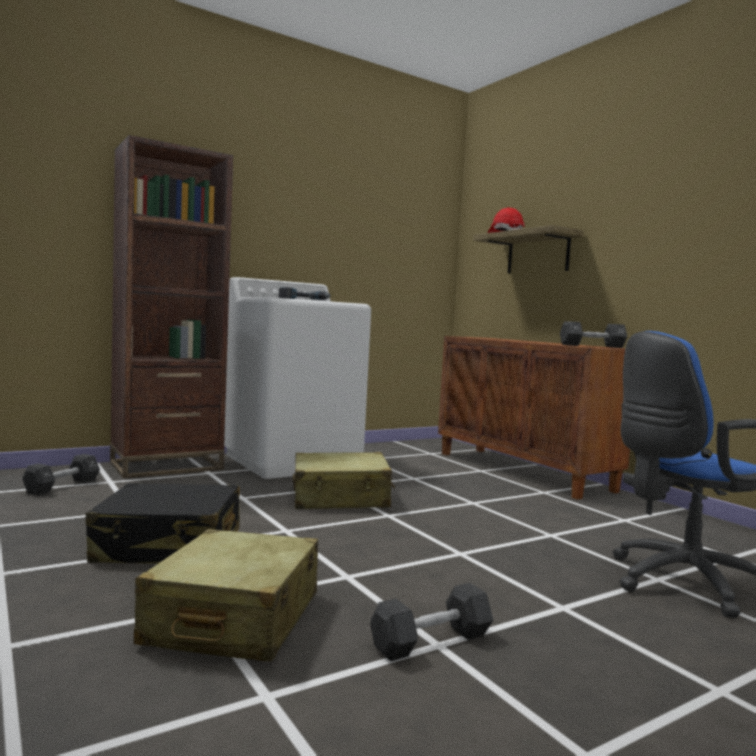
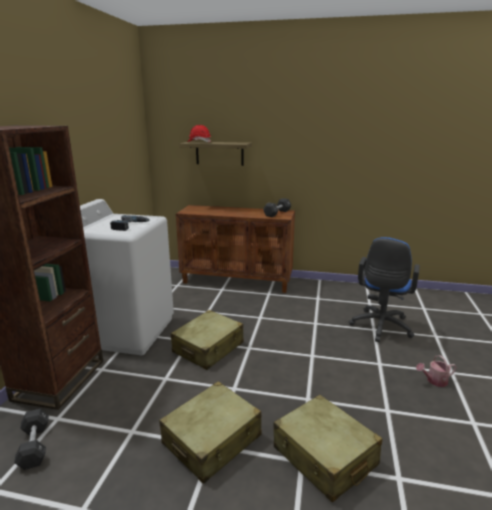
camera: 45 degrees left, 15 degrees up
black suitcase [86,483,240,564] -> beige suitcase [159,381,262,484]
black dumbbell [370,583,493,661] -> none
none -> watering can [416,355,457,387]

